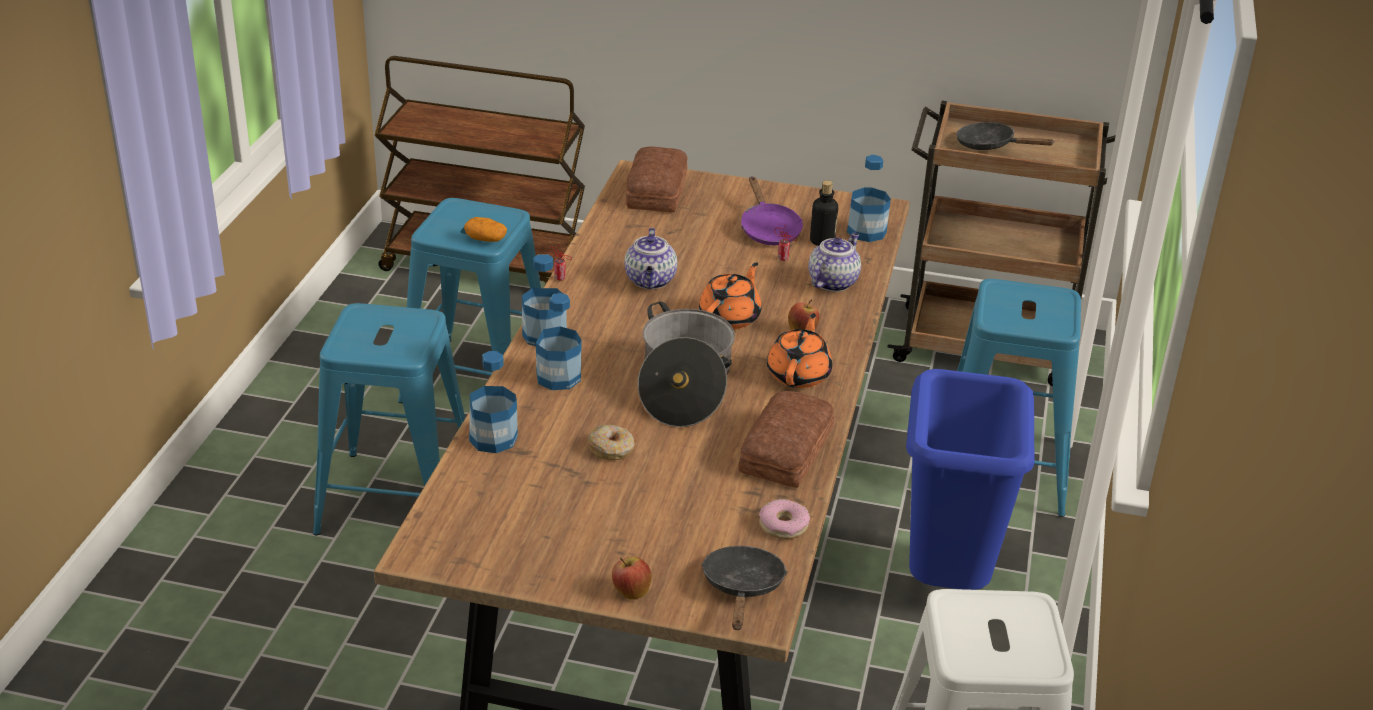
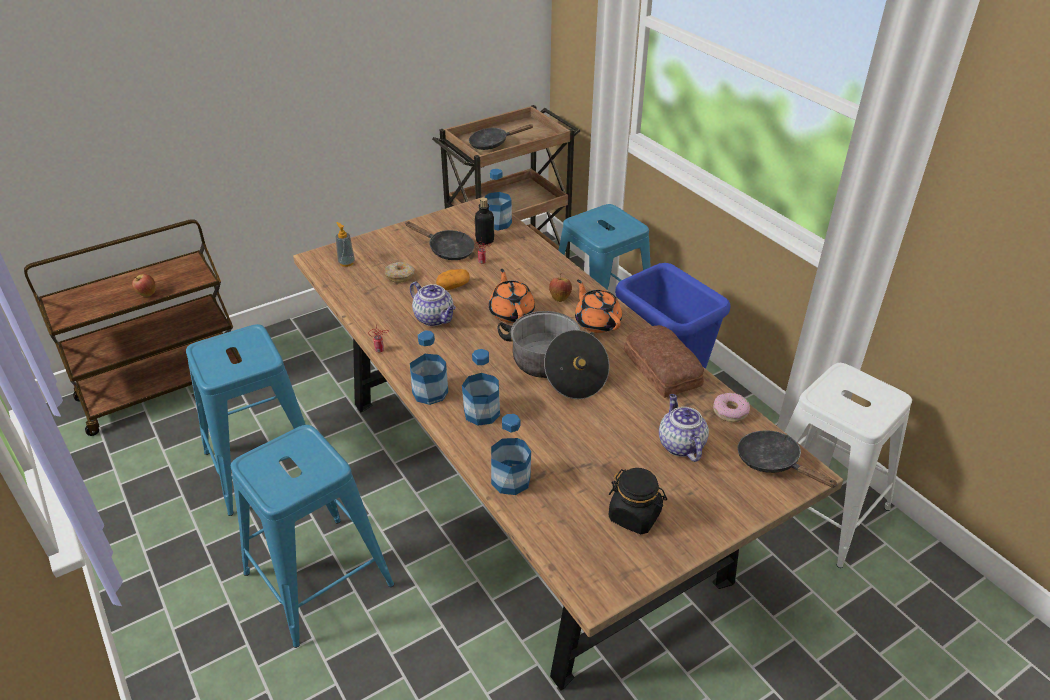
camera: 45 degrees left, 5 degrees up
potato [464,217,507,242] -> potato moved to [436,269,470,290]
donut [588,425,635,460] -> donut moved to [384,262,415,283]
apple [612,556,652,600] -> apple moved to [132,274,156,297]
bread [625,146,688,212] -> soap dispenser [335,222,355,267]
purple frying pan [741,176,803,245] -> black frying pan [406,221,475,260]
teapot [808,233,861,292] -> teapot moved to [659,394,709,462]
none -> black jar [609,468,667,534]

